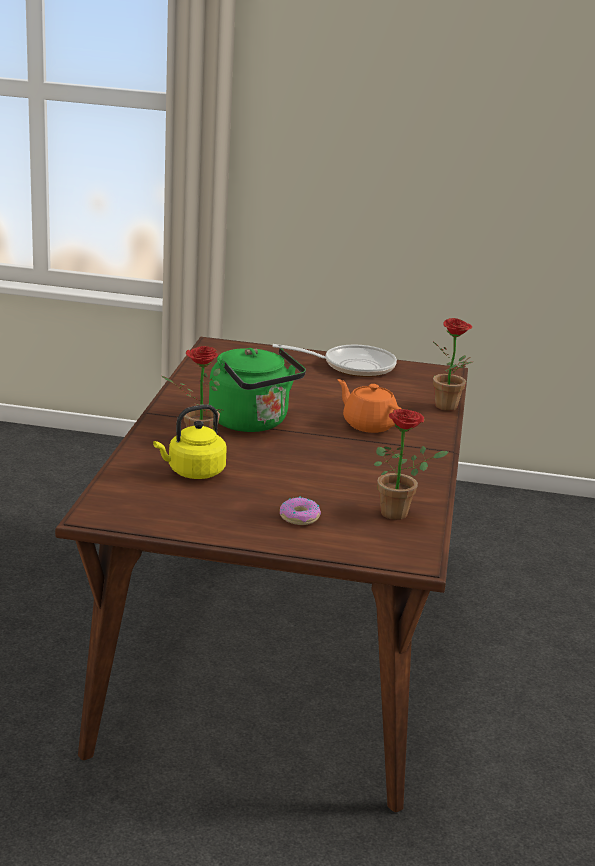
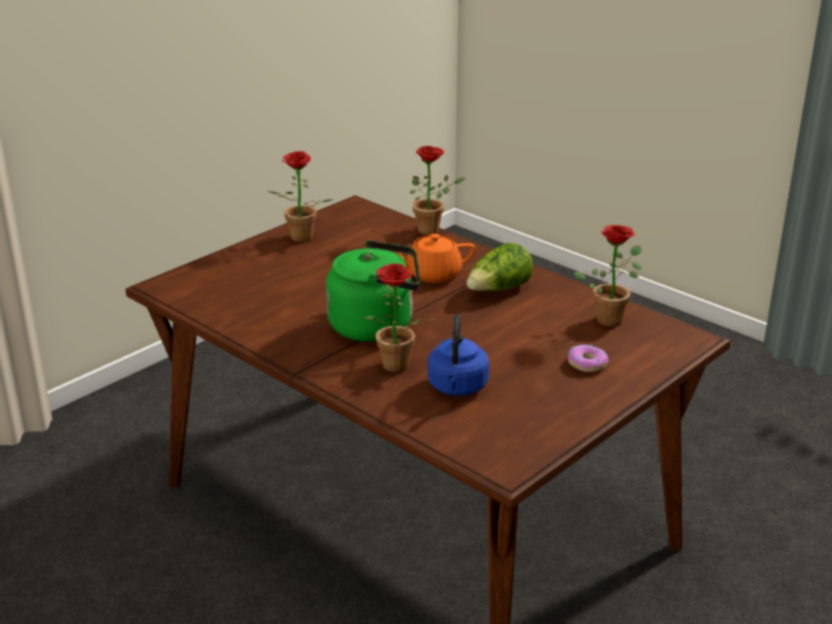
camera: 55 degrees left, 5 degrees up
yellow kettle [153,405,227,479] -> blue kettle [428,314,489,396]
frying pan [273,344,397,377] -> potted plant [267,151,333,242]
none -> lettuce [467,243,533,291]

